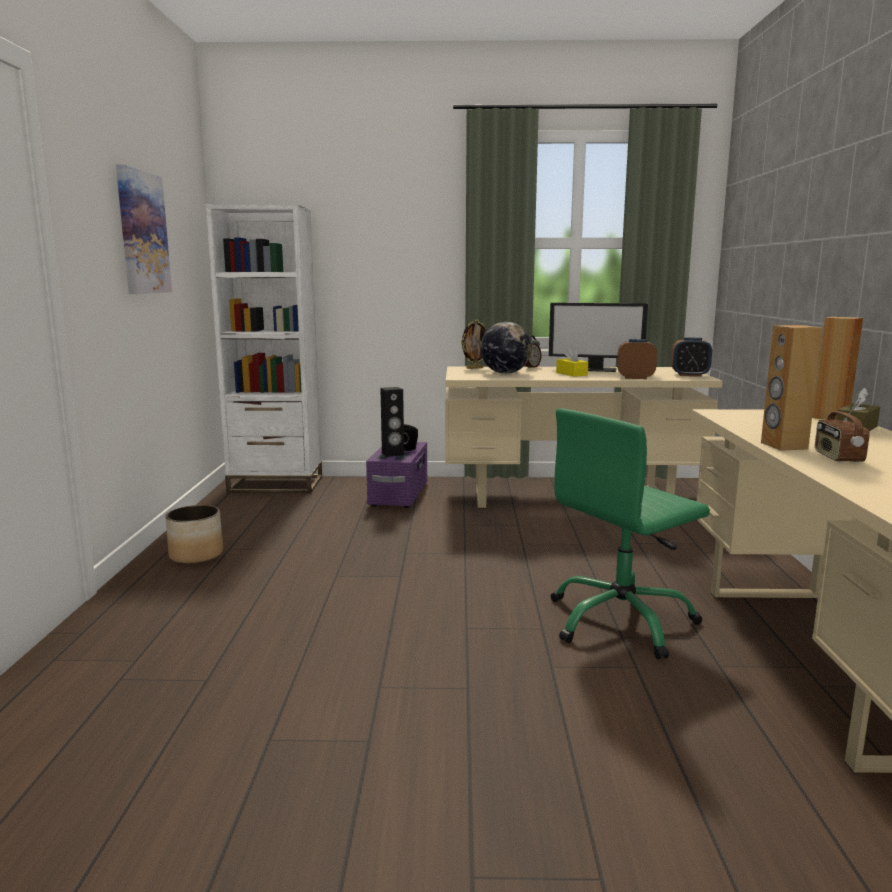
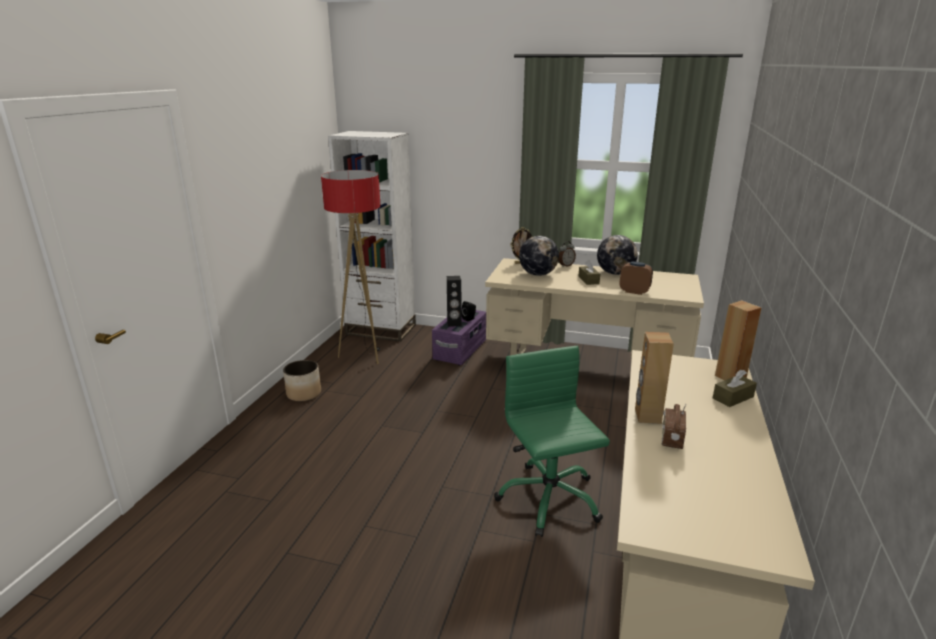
camera: 15 degrees right, 10 degrees up
picture [116,164,172,294] -> none
monitor [549,303,648,372] -> globe [597,235,638,275]
green office chair [551,408,710,659] -> green office chair turned 90 degrees clockwise [494,346,610,537]
yellow tissue box [556,347,588,377] -> brown tissue box [578,260,600,285]
alarm clock [671,337,712,377] -> none
none -> floor lamp [321,170,381,365]

